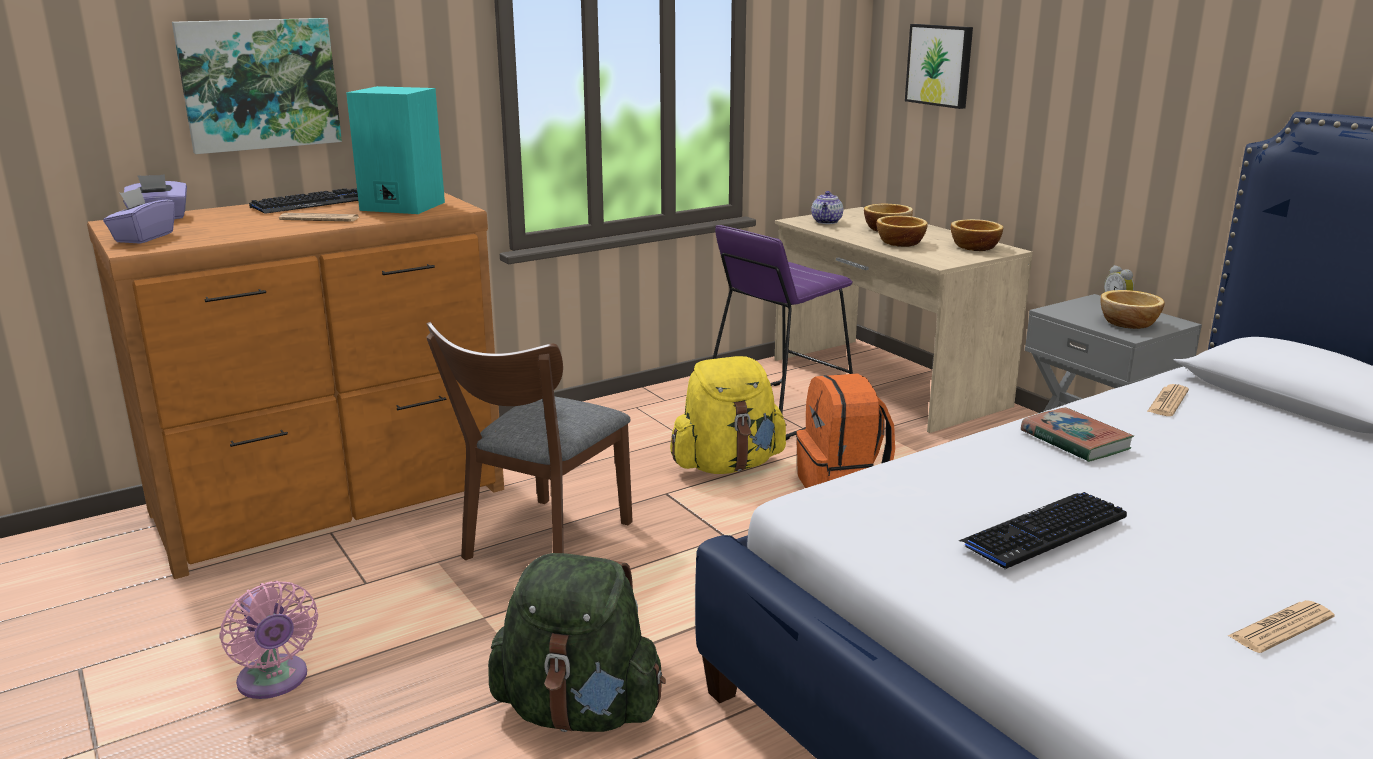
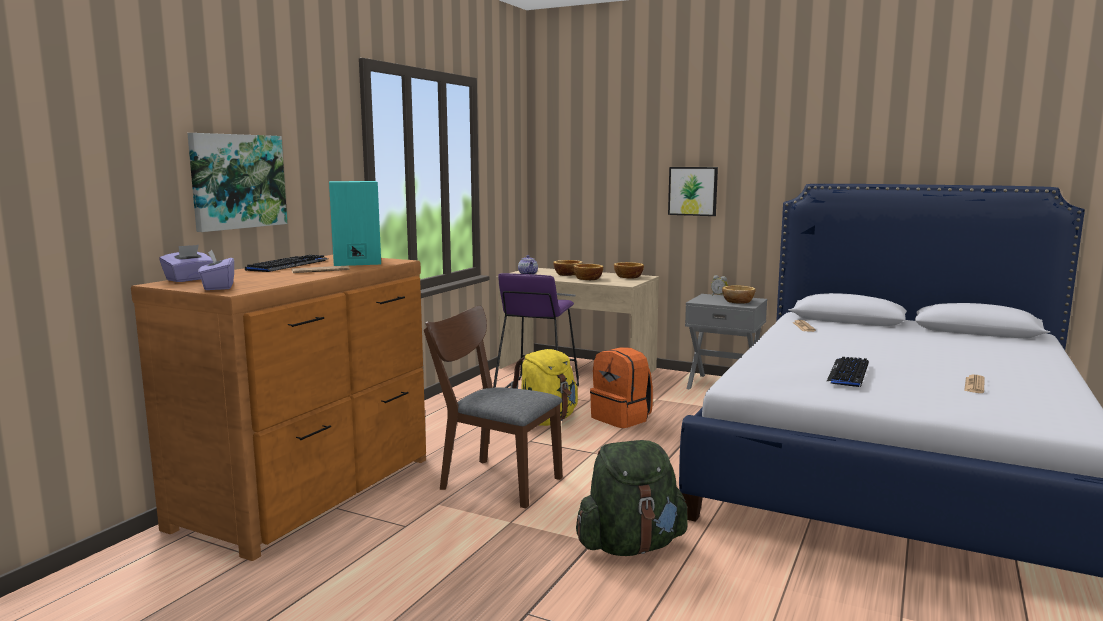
camera: 30 degrees left, 10 degrees down
pink fan [220,581,318,699] -> none
brown chair [426,322,633,560] -> brown chair turned 120 degrees clockwise [424,305,563,509]
picture [905,24,973,109] -> picture moved to [668,167,718,216]
book [1021,407,1134,462] -> none

